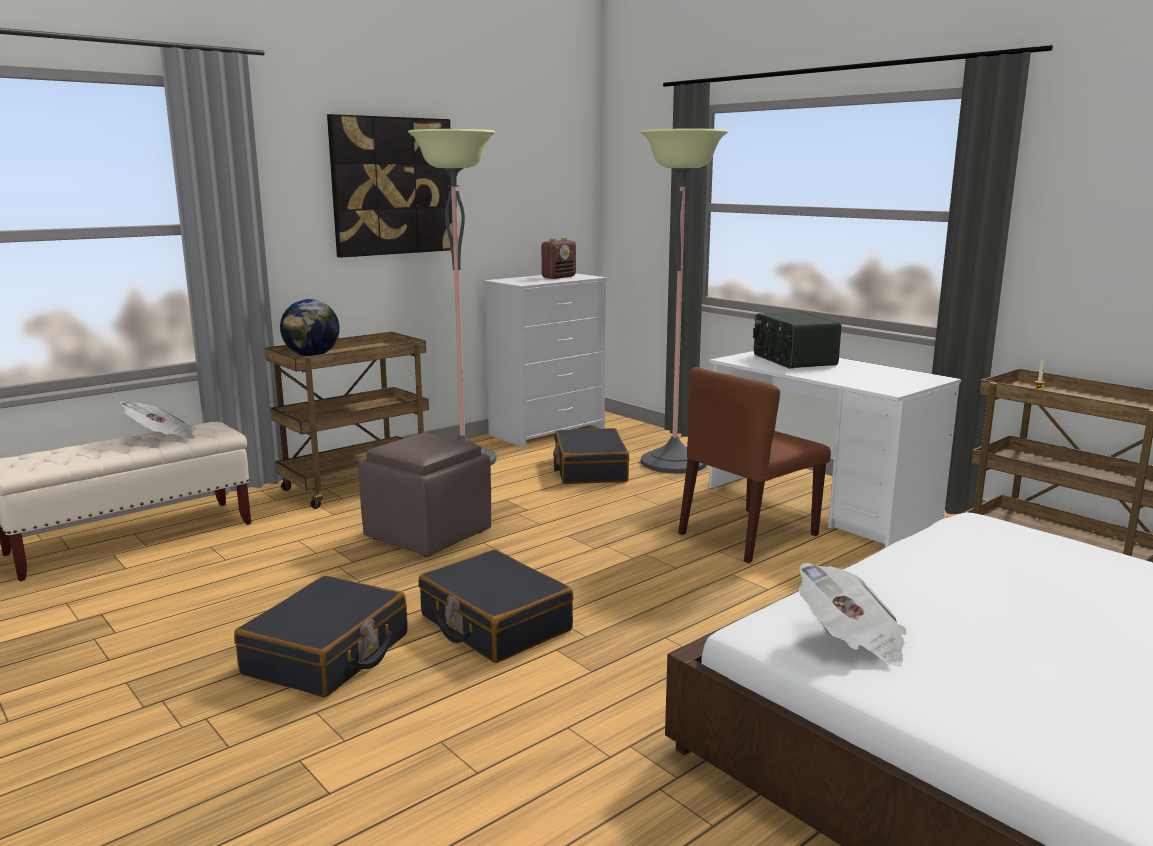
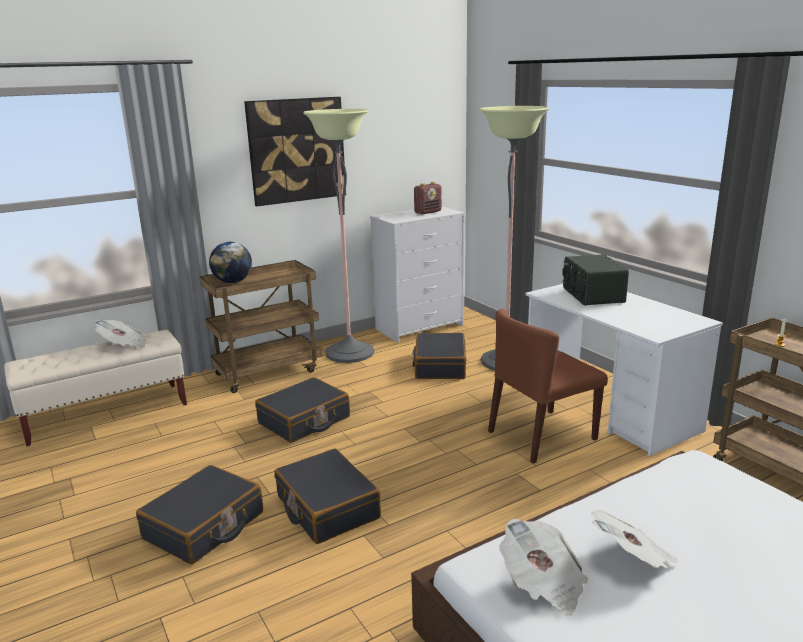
camera: 10 degrees right, 5 degrees up
brown ottoman [358,433,491,557] -> black suitcase [255,377,350,443]
none -> newspaper [591,510,679,568]

